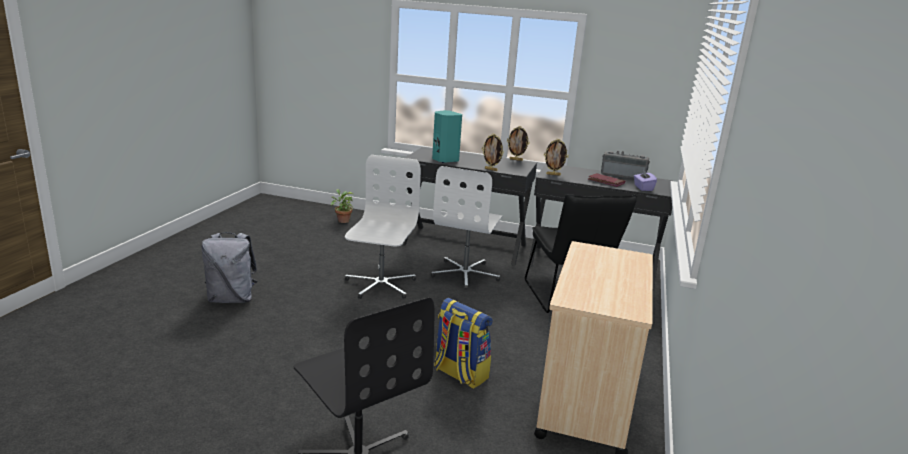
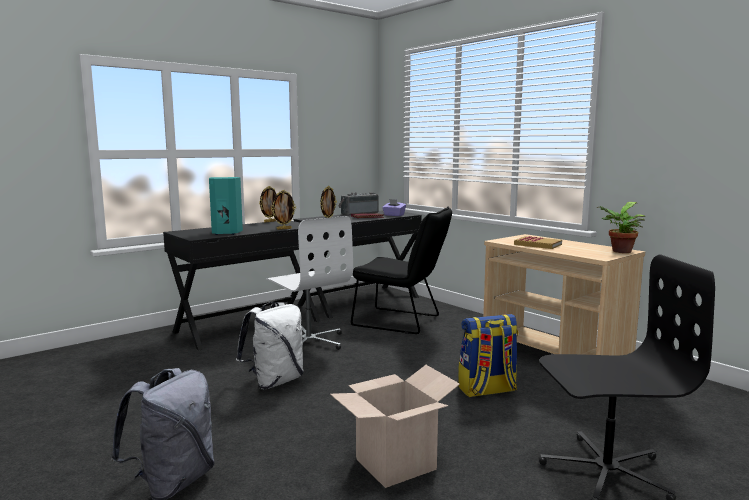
camera: 55 degrees left, 10 degrees down
potted plant [331,189,354,223] -> potted plant moved to [597,202,645,253]
white office chair [345,155,421,299] -> white backpack [236,302,304,389]
none -> cardboard box [330,365,460,488]
none -> book [514,236,562,249]

